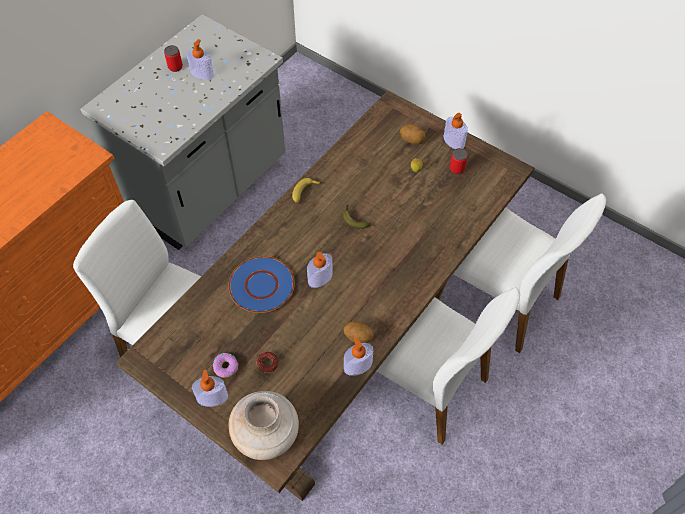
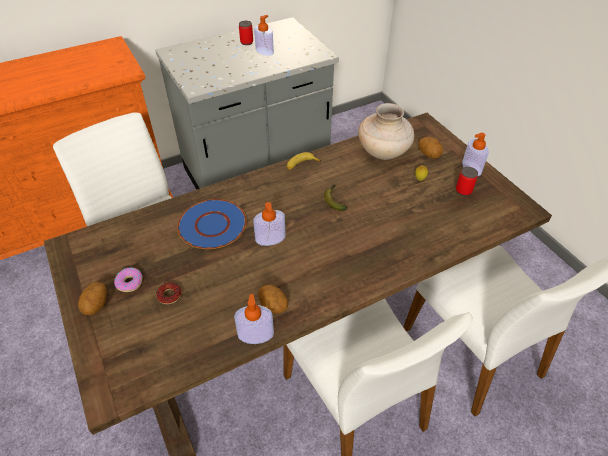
camera: 25 degrees right, 10 degrees down
soap dispenser [192,370,228,407] -> potato [78,282,107,315]
beige vase [229,391,299,460] -> beige vase moved to [358,103,414,160]

